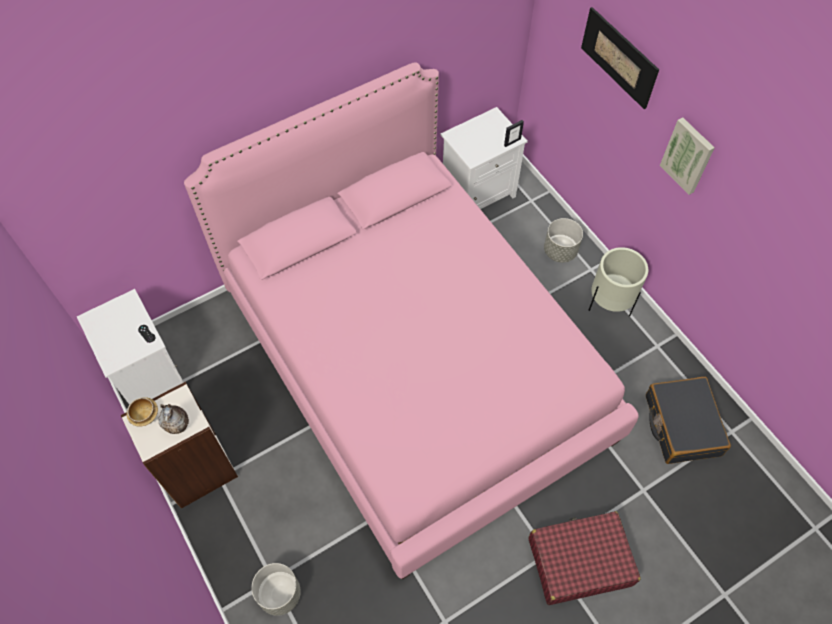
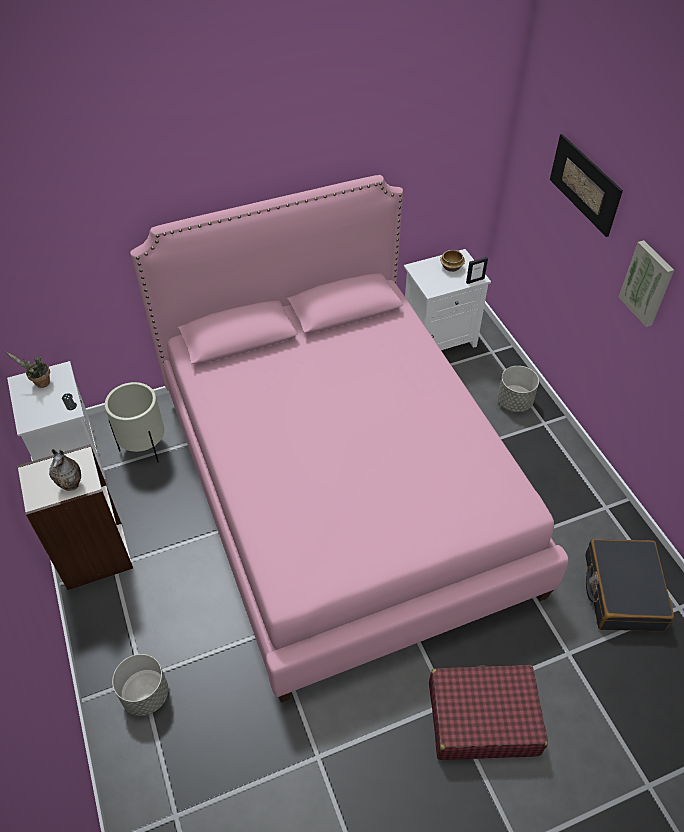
camera: 10 degrees right, 10 degrees down
bowl [127,397,158,427] -> bowl moved to [440,250,465,272]
beige planter [588,247,648,317] -> beige planter moved to [105,382,164,462]
none -> potted plant [6,352,50,388]

